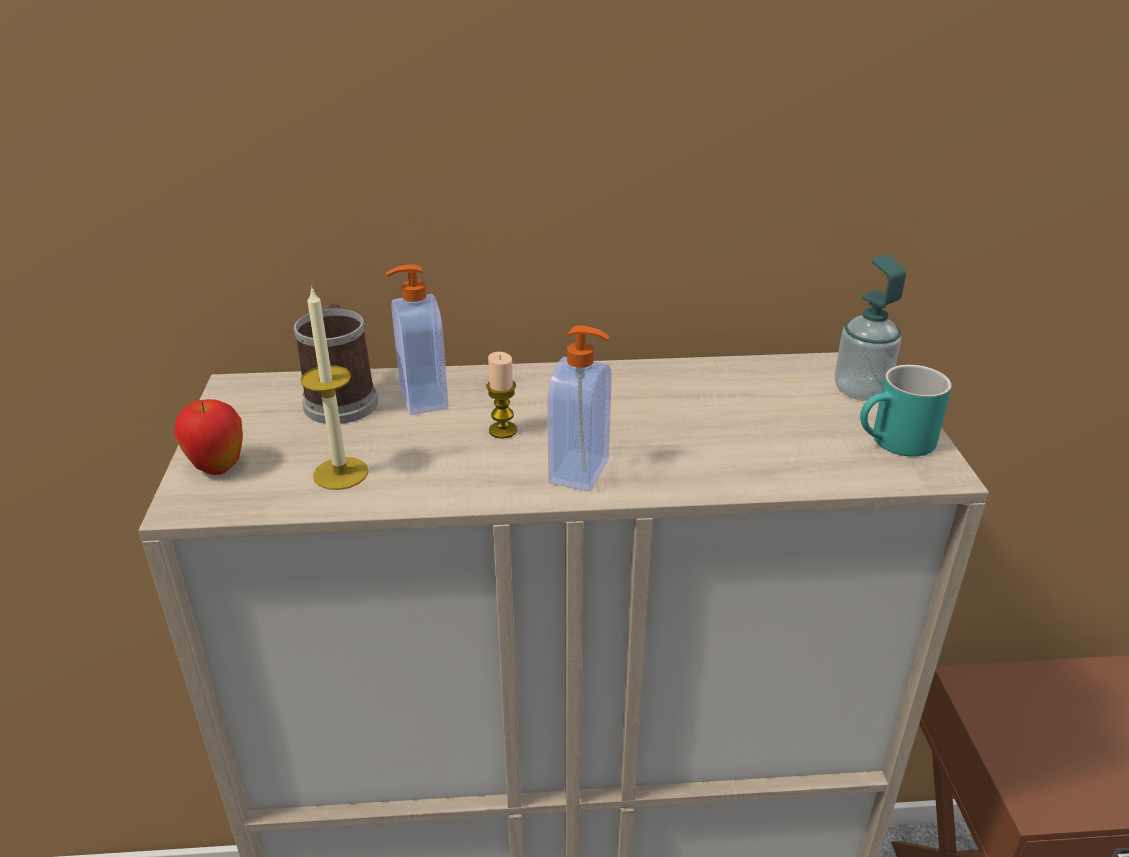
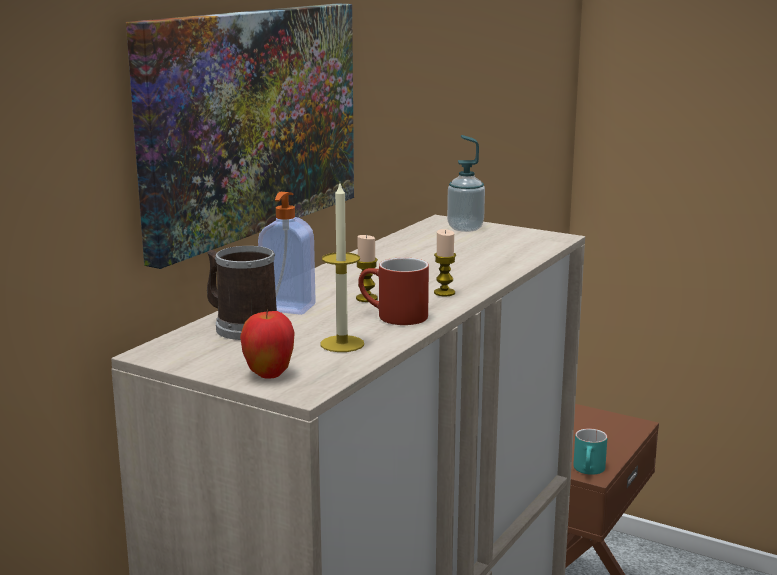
camera: 55 degrees left, 15 degrees down
soap dispenser [547,326,612,492] -> candle [434,229,456,296]
turquoise mug [860,364,952,457] -> turquoise mug moved to [573,429,608,475]
none -> picture [126,3,354,269]
none -> red mug [358,257,429,325]

